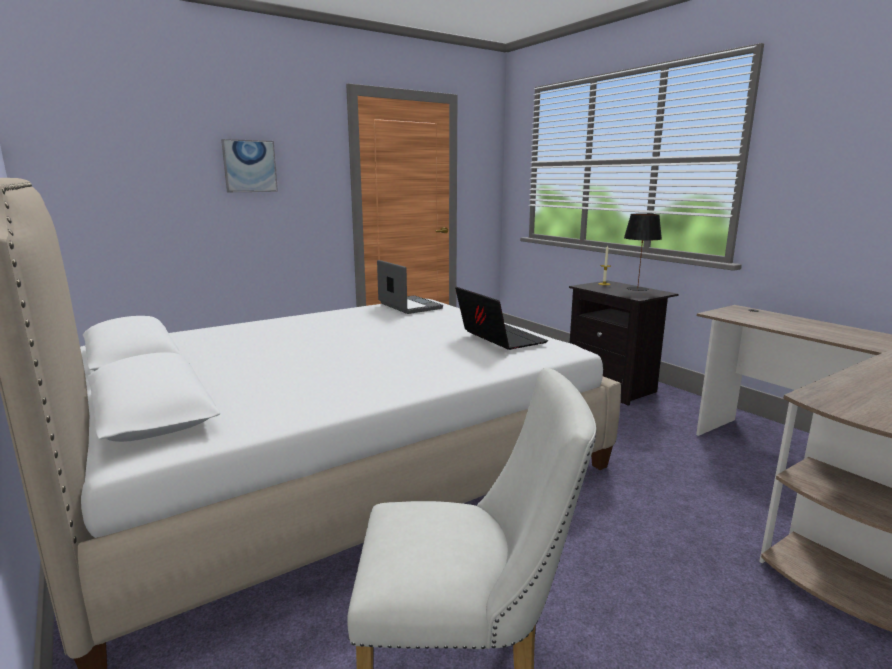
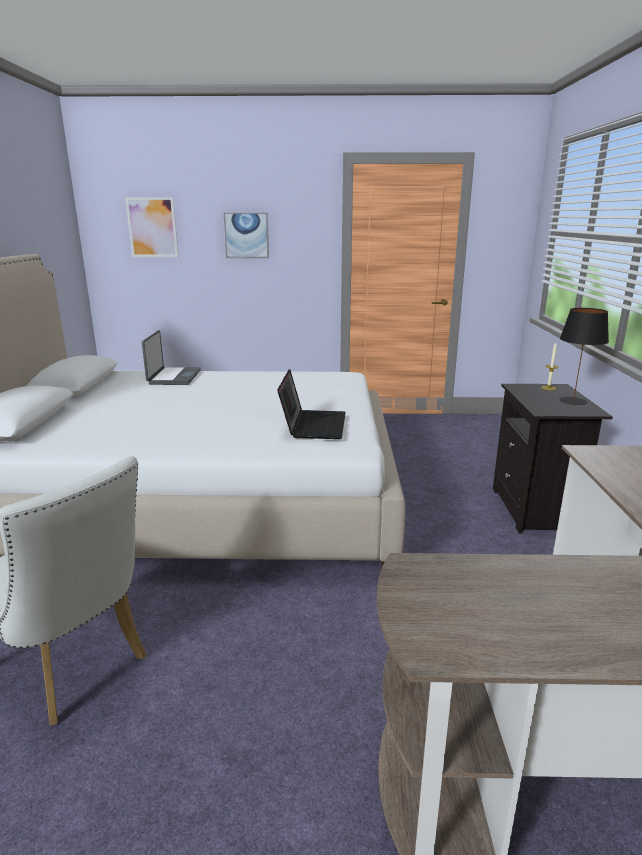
camera: 35 degrees right, 5 degrees up
laptop [377,260,443,314] -> laptop moved to [142,330,201,385]
none -> picture [125,197,179,257]

